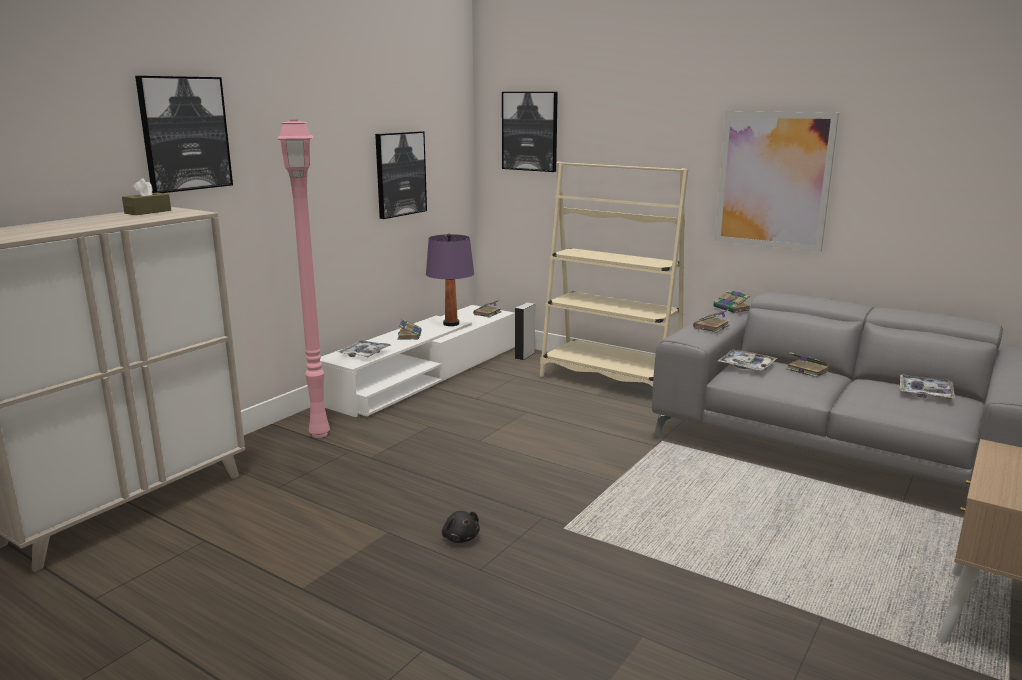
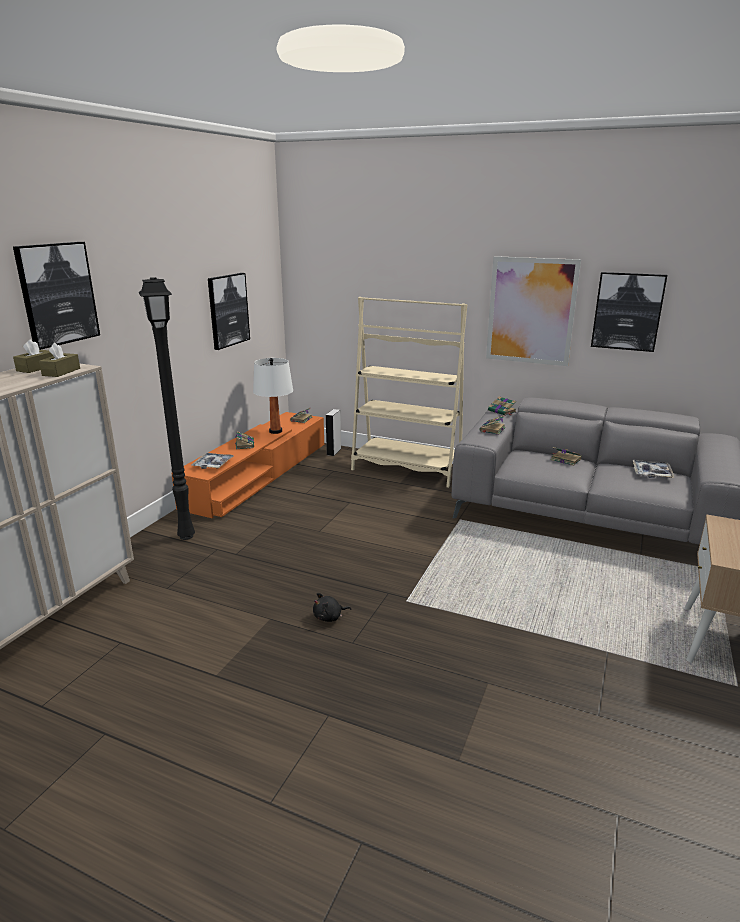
camera: 10 degrees left, 5 degrees up
pink floor lamp [276,119,330,438] -> black floor lamp [139,277,195,540]
white tv stand [320,305,515,417] -> orange tv stand [171,412,324,518]
purple table lamp [426,233,474,326] -> white table lamp [253,358,293,434]
black plush toy [442,511,480,543] -> black plush toy turned 105 degrees clockwise [313,593,351,622]
picture [502,92,558,172] -> picture moved to [591,272,667,352]
tray [718,350,777,371] -> none
none -> brown tissue box [39,343,80,377]

